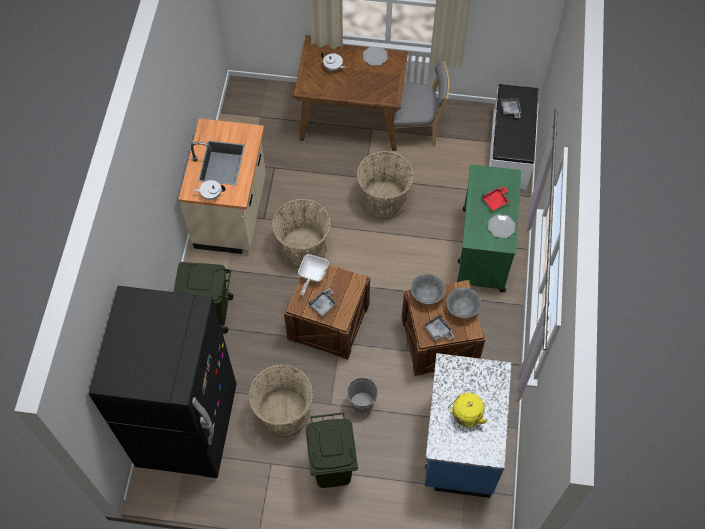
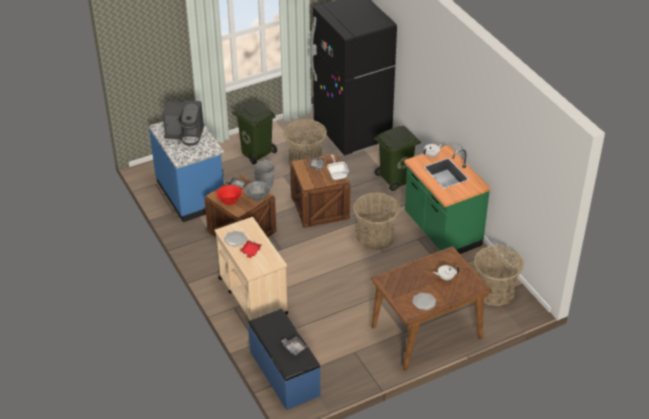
camera: 145 degrees right, 20 degrees down
beige counter [178,118,266,254] -> green counter [404,145,490,254]
basket [356,151,414,220] -> basket moved to [474,246,524,306]
grey chair [389,59,449,148] -> none
grey bowl [447,287,482,318] -> red bowl [216,185,242,205]
yellow kettle [448,393,487,427] -> coffee machine [162,100,204,146]
green cart [457,165,521,292] -> beige cart [215,217,288,320]
white bench [489,84,538,190] -> blue bench [248,308,321,410]

